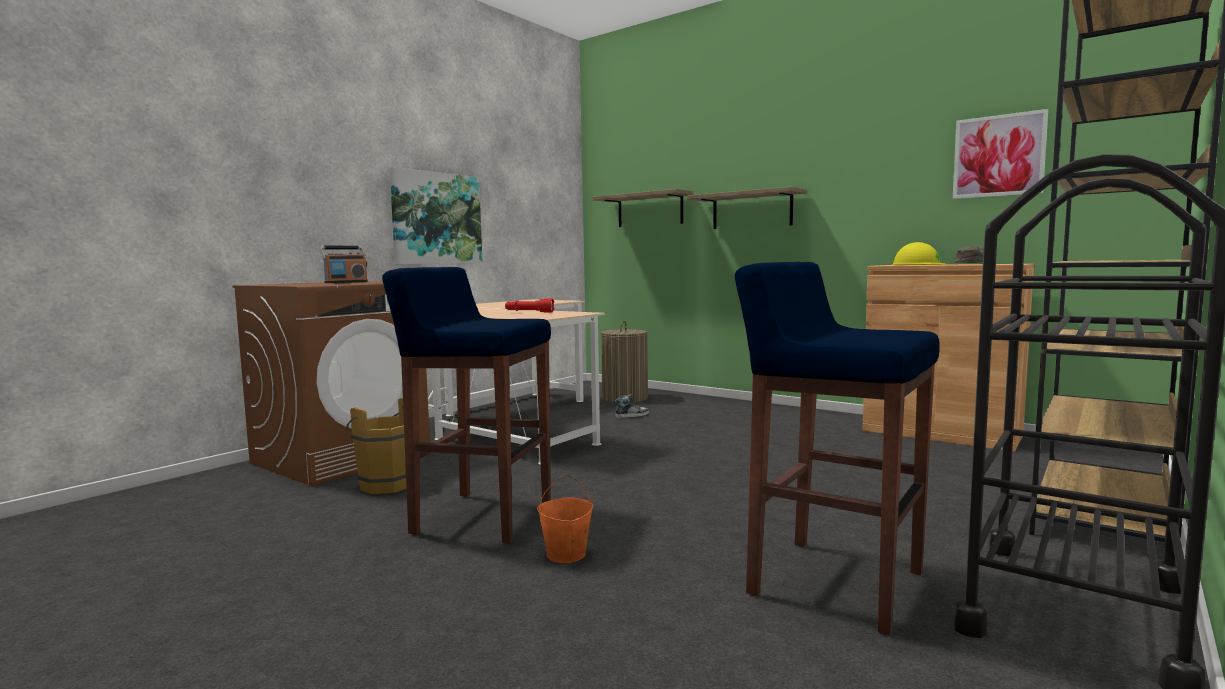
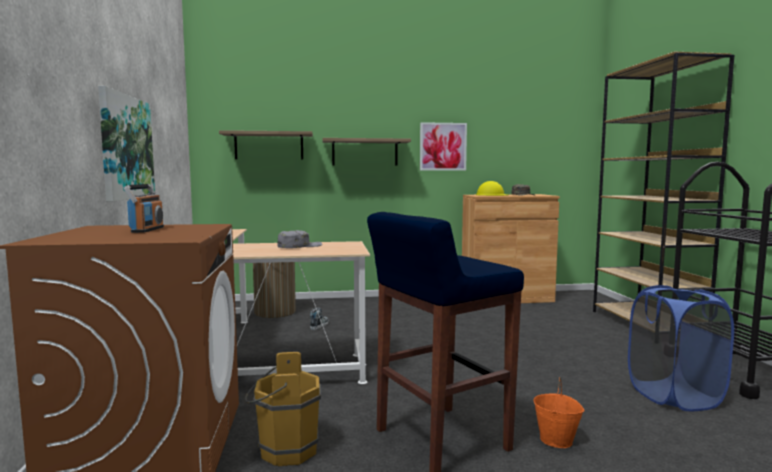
camera: 45 degrees left, 0 degrees up
red flashlight [505,298,554,313] -> grey cap [278,230,322,248]
blue stool [735,262,940,636] -> blue laundry basket [628,285,734,411]
picture [953,109,1048,199] -> picture moved to [420,122,467,171]

